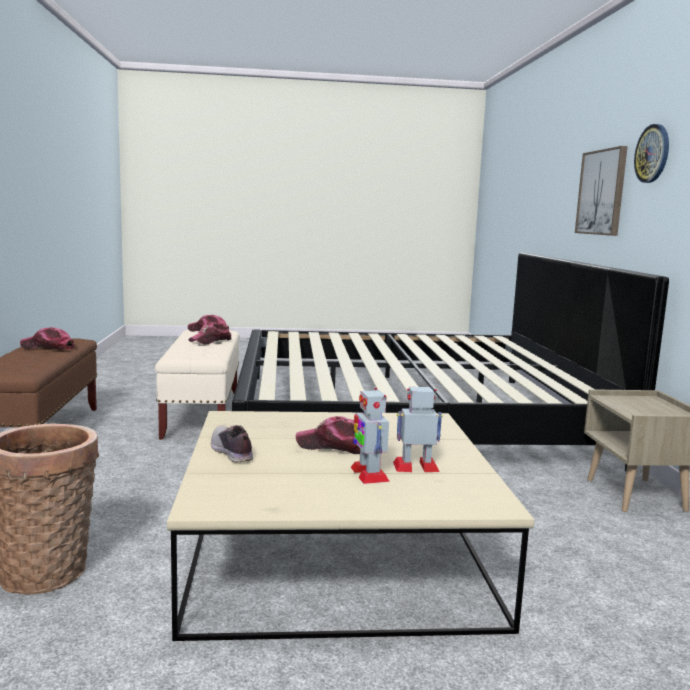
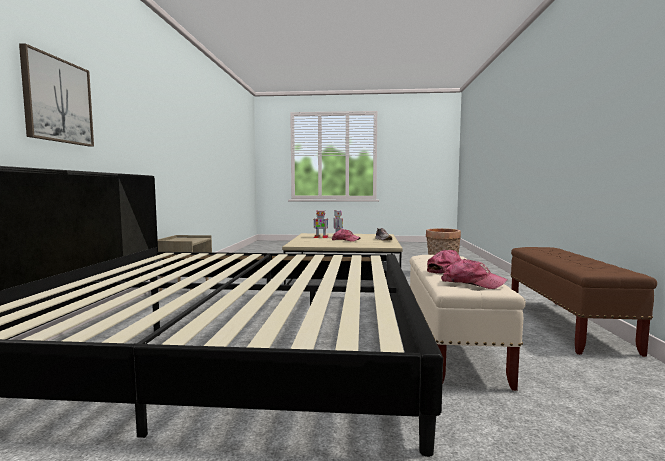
camera: 170 degrees left, 5 degrees down
cap [20,327,75,350] -> none
wall clock [634,124,669,183] -> none

